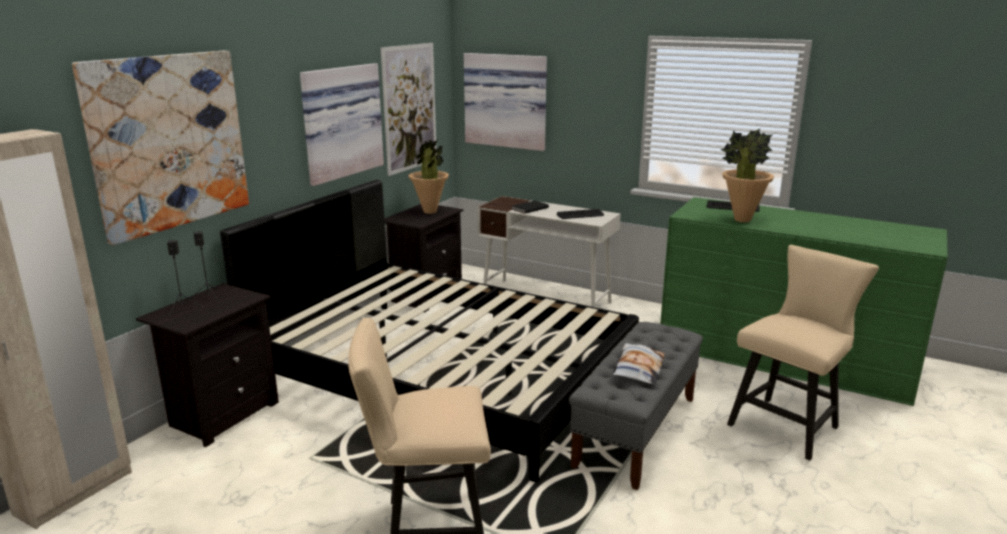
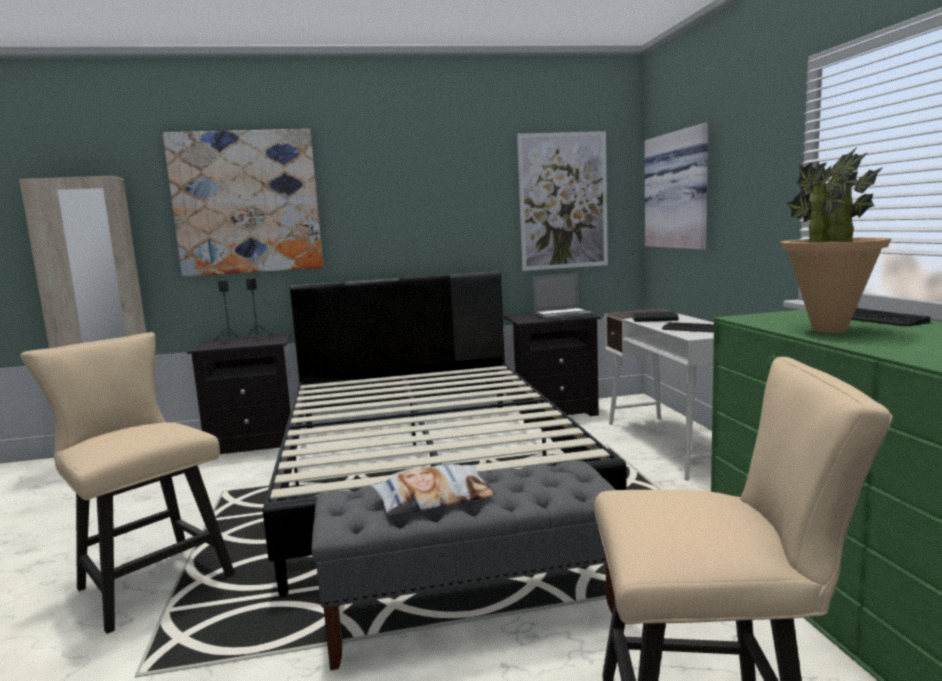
camera: 50 degrees right, 10 degrees down
picture [300,63,384,186] -> none
potted plant [409,140,449,214] -> laptop [533,273,593,320]

